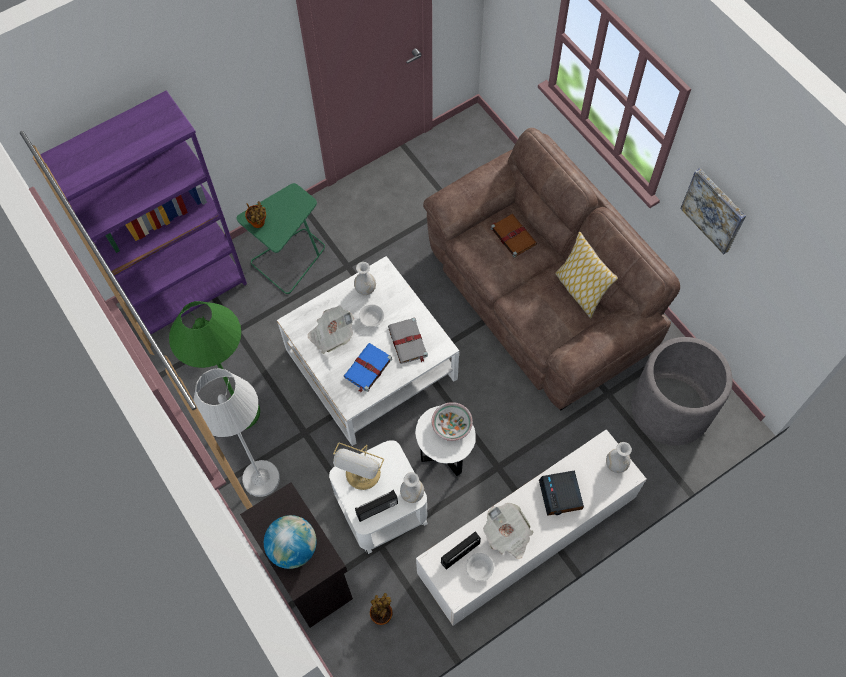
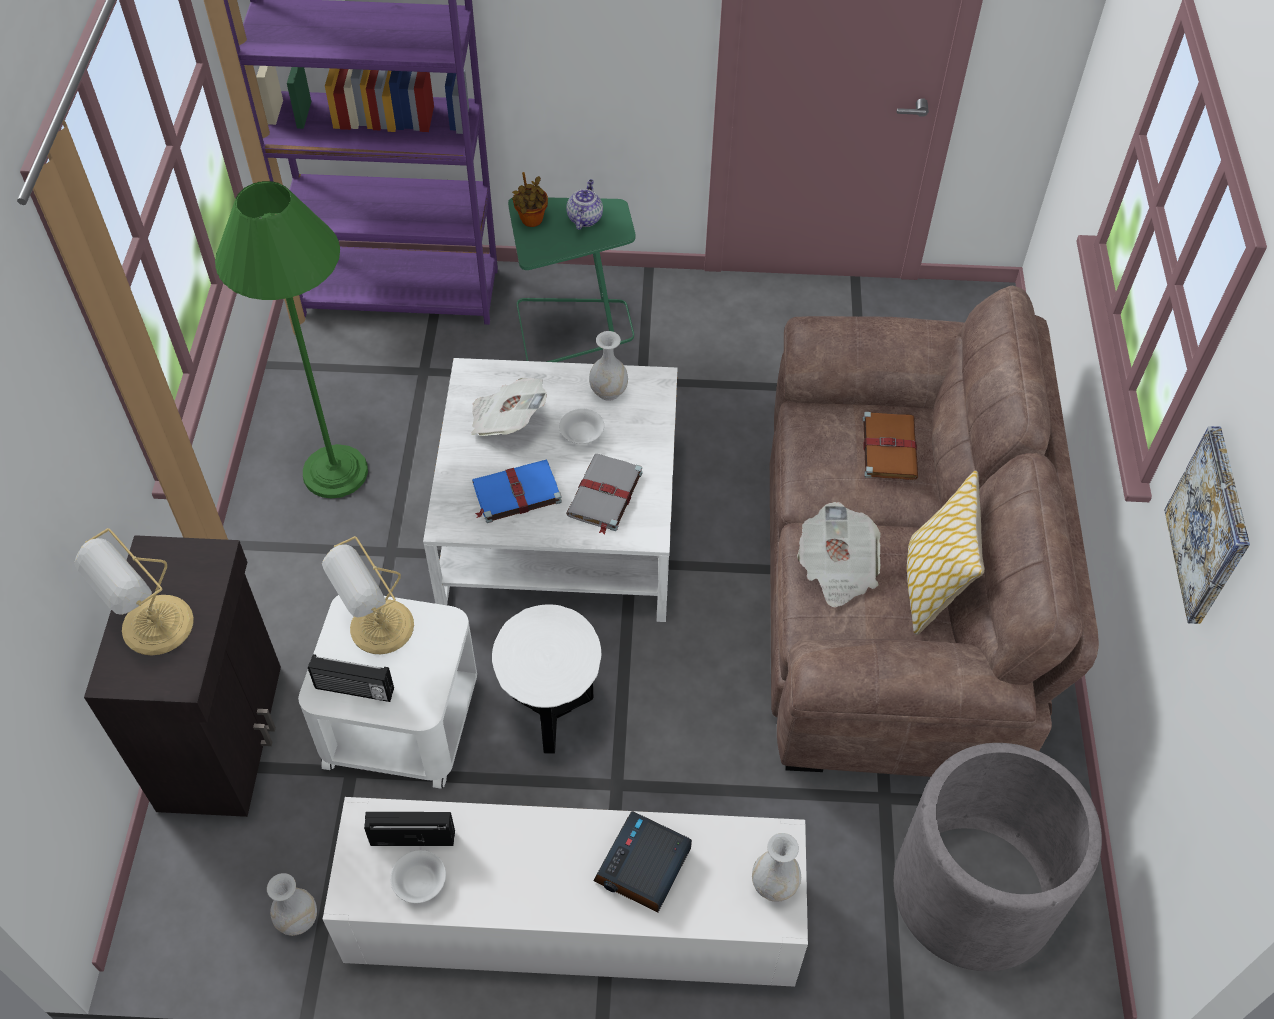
camera: 35 degrees right, 10 degrees down
white floor lamp [193,368,280,497] -> none
globe [264,515,317,569] -> table lamp [74,528,194,655]
potted plant [370,593,392,625] -> none
white vase [400,472,424,503] -> white vase moved to [267,873,317,936]
bowl [431,402,473,441] -> none
newspaper [483,503,533,559] -> newspaper moved to [797,502,881,608]
none -> teapot [566,179,603,230]

